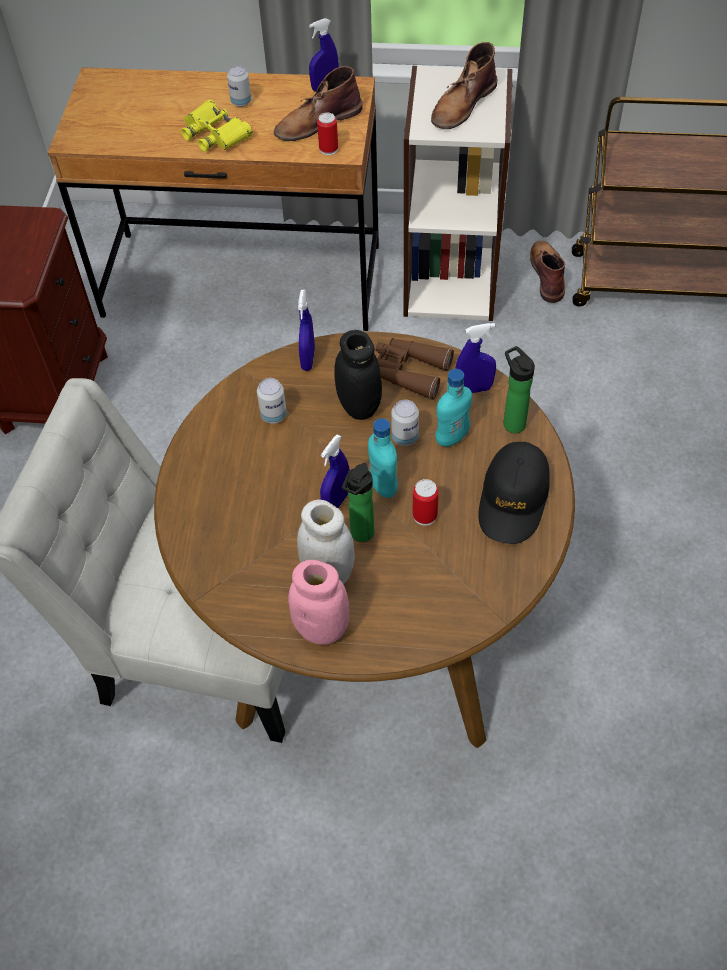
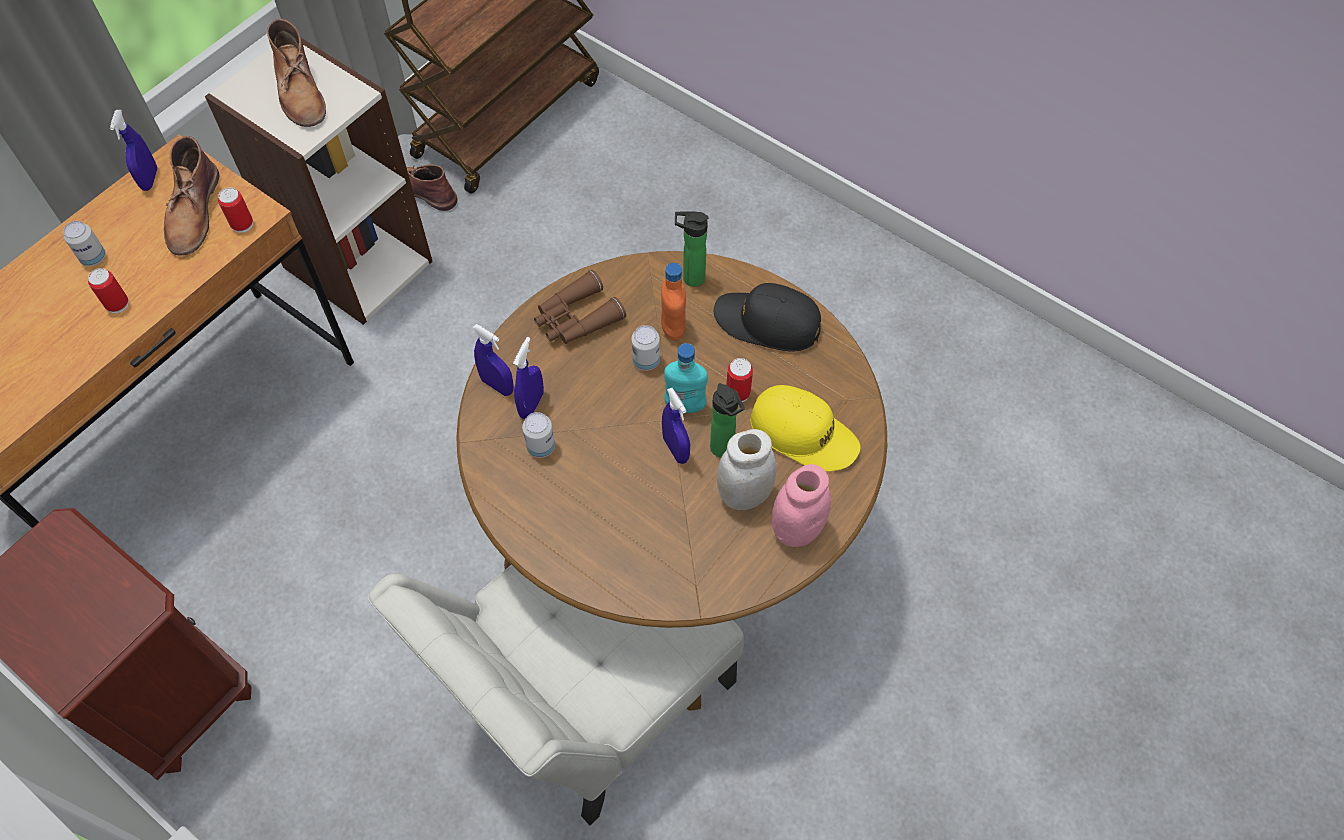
camera: 60 degrees left, 5 degrees up
yellow binoculars [181,99,253,152] -> can [88,268,129,313]
black jar [334,330,382,420] -> none
turquoise bottle [435,369,472,447] -> orange bottle [661,263,686,341]
blue spray bottle [456,323,496,393] -> blue spray bottle moved to [513,337,544,419]
black cap [478,442,550,544] -> black cap turned 150 degrees clockwise [714,283,821,352]
none -> yellow cap [750,385,860,471]

